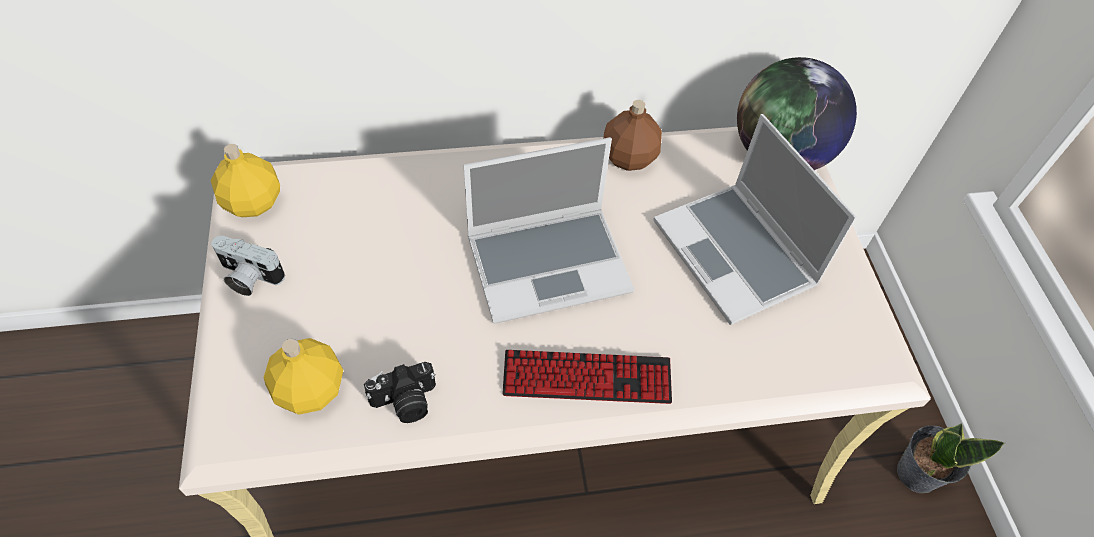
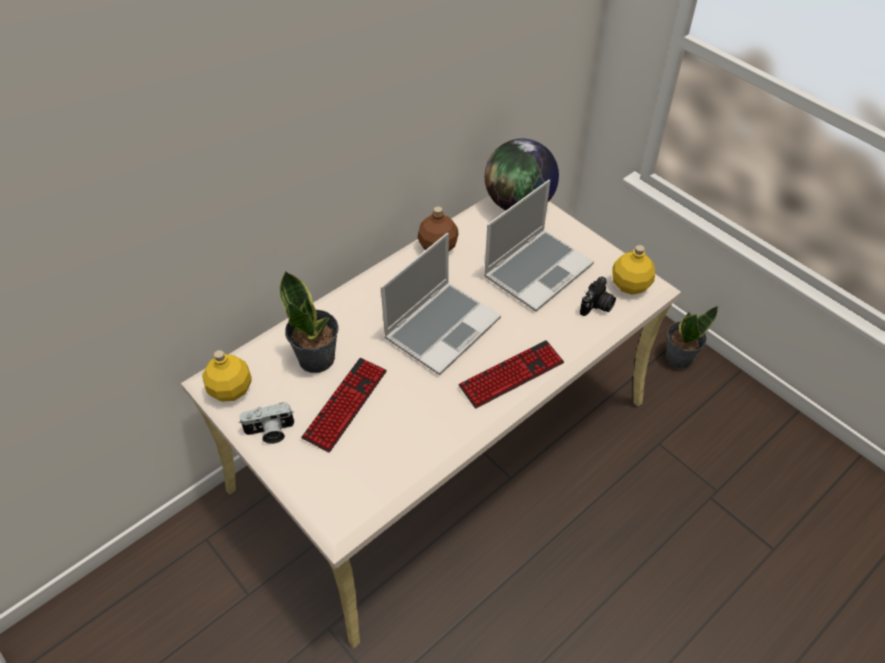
camera: 30 degrees left, 5 degrees down
yellow bottle [264,338,343,415] -> yellow bottle moved to [612,245,655,295]
camera [364,362,436,423] -> camera moved to [580,276,616,316]
laptop [653,114,856,325] -> laptop turned 75 degrees counterclockwise [484,180,594,312]
none -> potted plant [280,271,339,373]
none -> keyboard [301,358,387,452]

